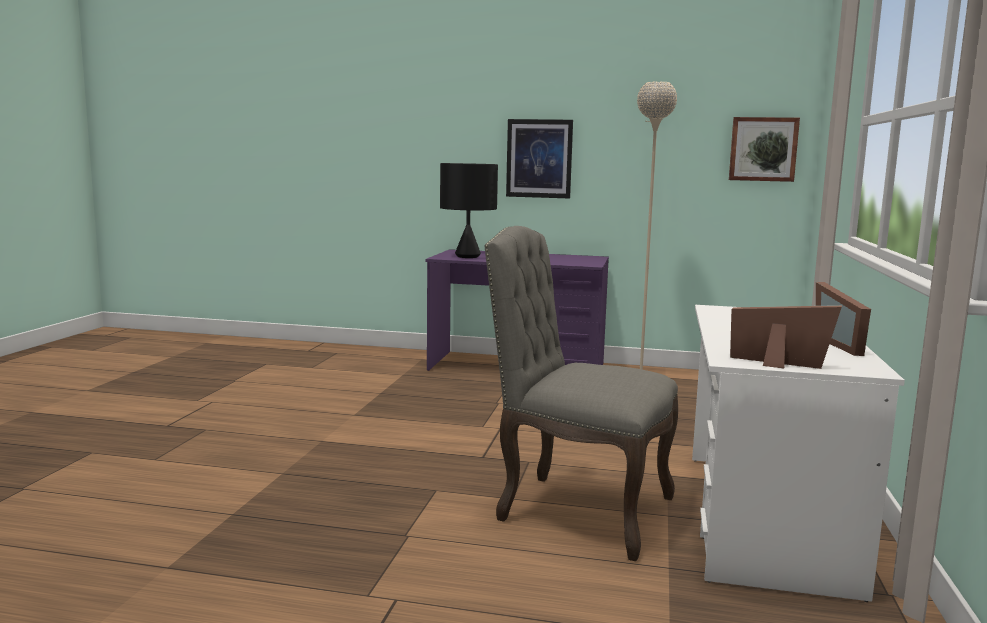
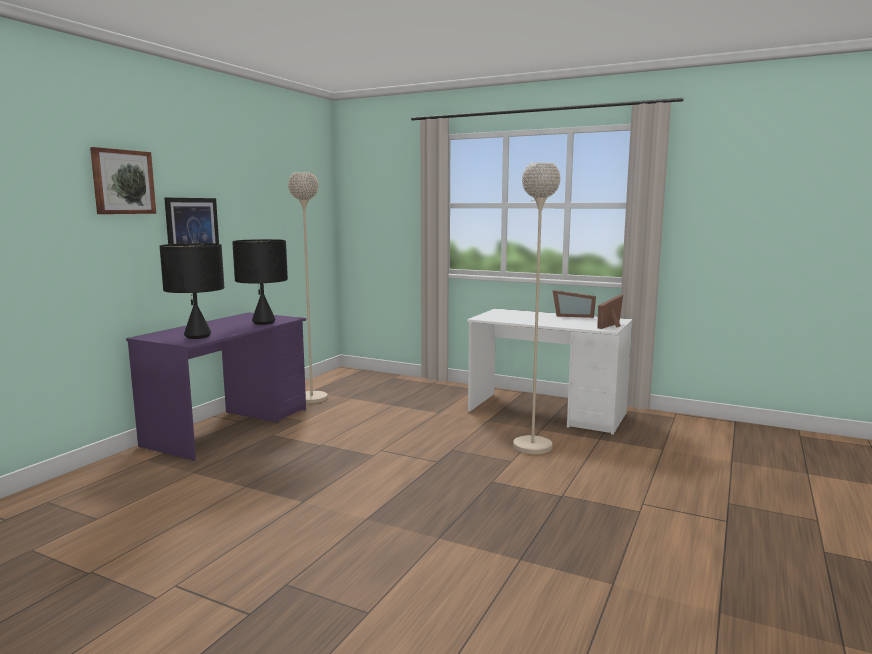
camera: 75 degrees left, 0 degrees up
grey chair [484,226,678,561] -> beige floor lamp [513,162,560,454]
picture [729,117,800,182] -> picture moved to [90,147,156,214]
none -> black table lamp [232,239,288,325]

